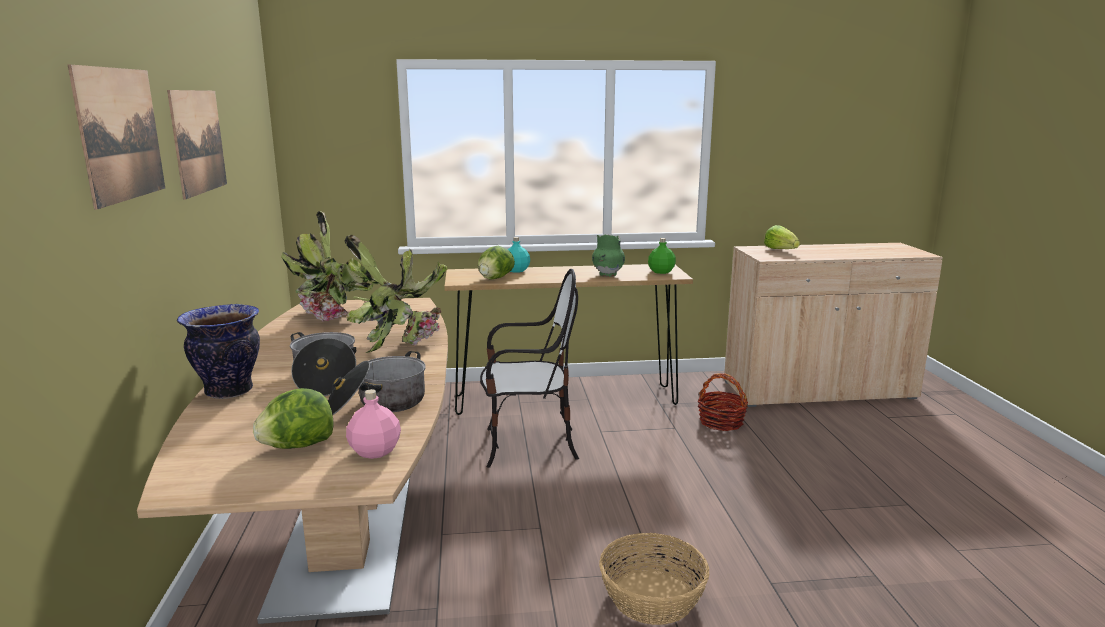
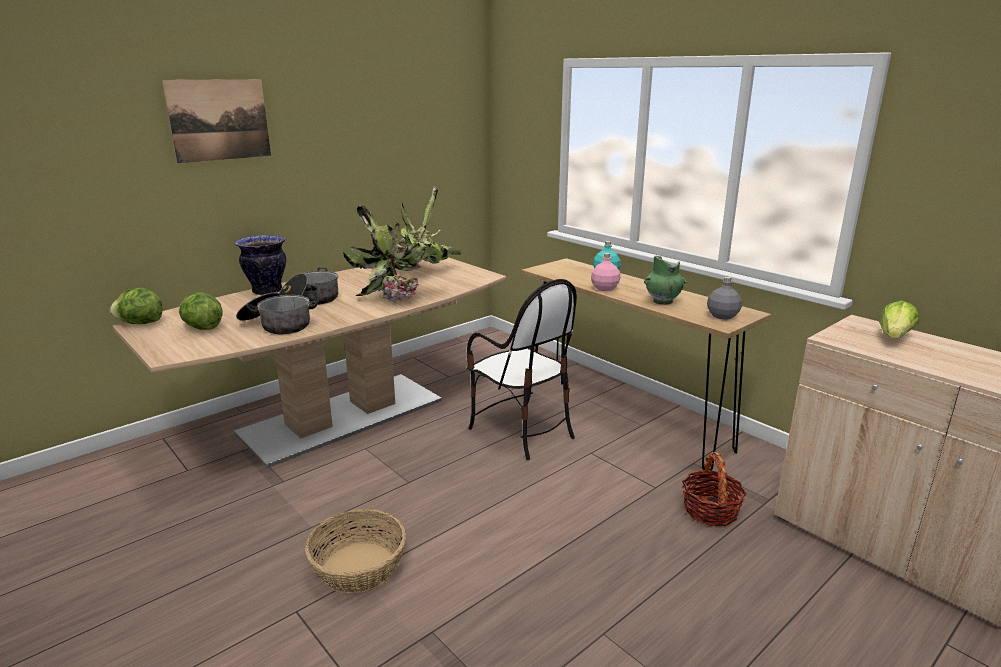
camera: 55 degrees right, 5 degrees up
picture [167,90,227,200] -> none
pink bottle [346,389,401,459] -> pink bottle moved to [591,253,620,291]
lettuce [478,246,515,279] -> lettuce moved to [110,288,162,324]
green bottle [648,238,676,274] -> grey bottle [707,277,742,320]

